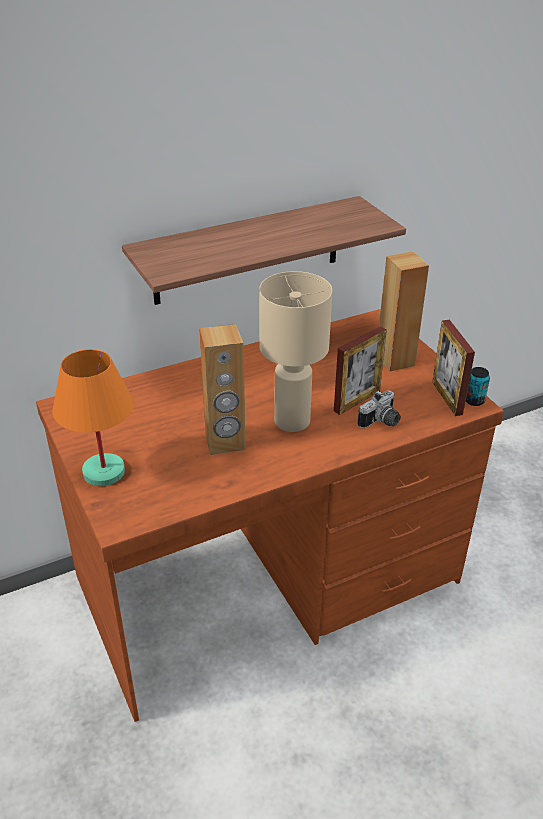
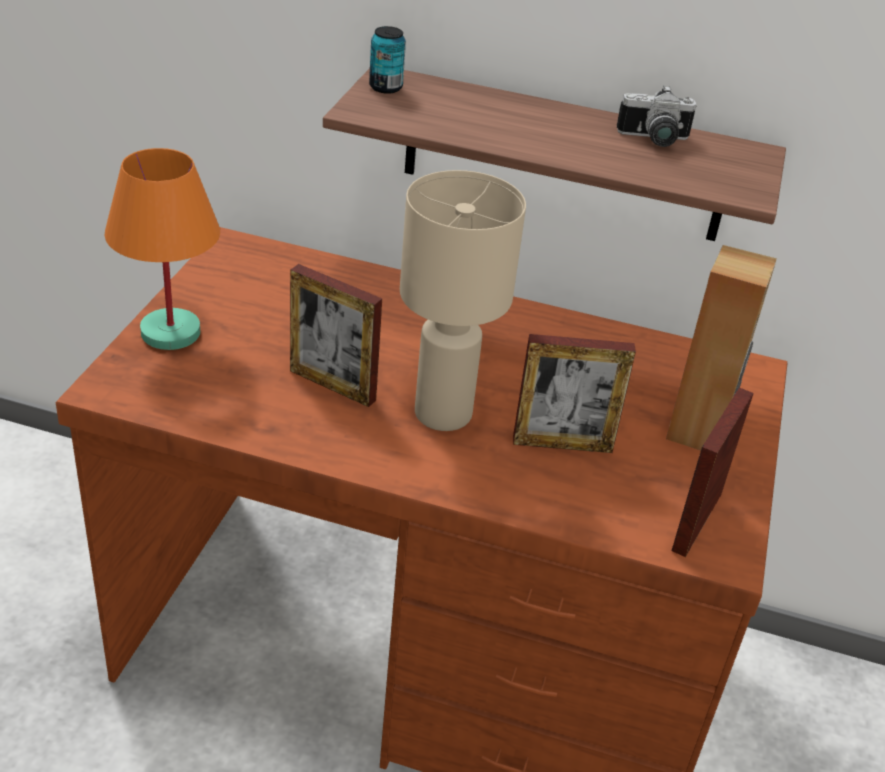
camera: 40 degrees right, 0 degrees up
brown speaker [199,324,246,455] -> picture frame [290,264,382,407]
camera [358,390,401,429] -> camera moved to [617,85,696,147]
can [466,367,490,406] -> can moved to [369,26,406,94]

